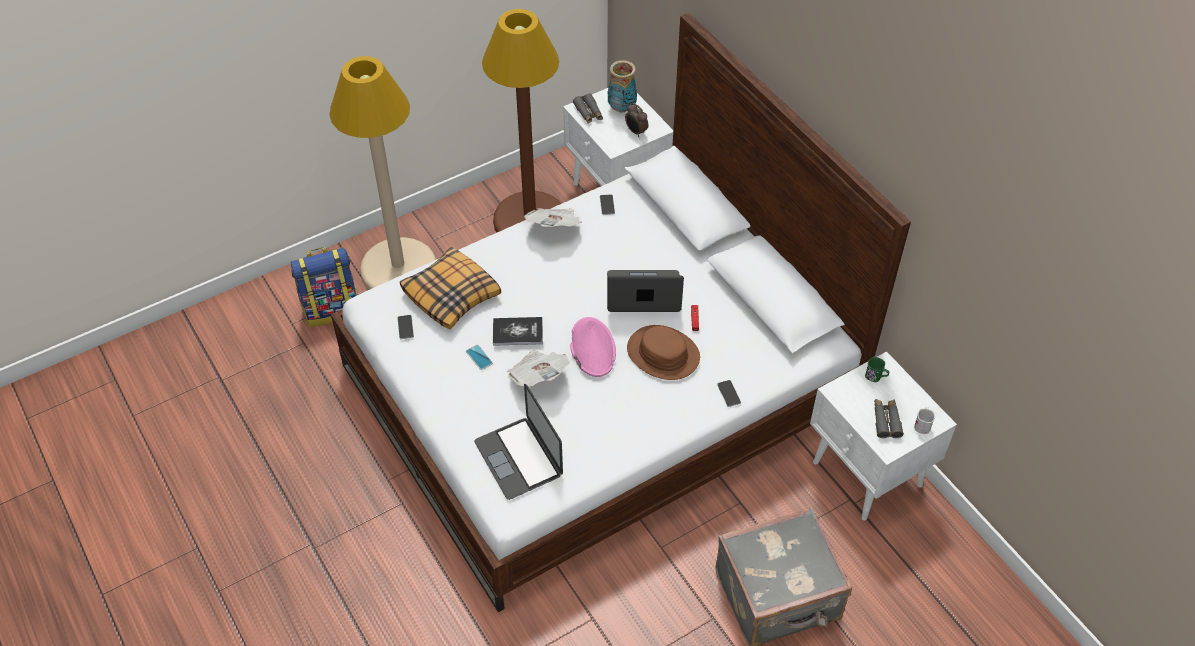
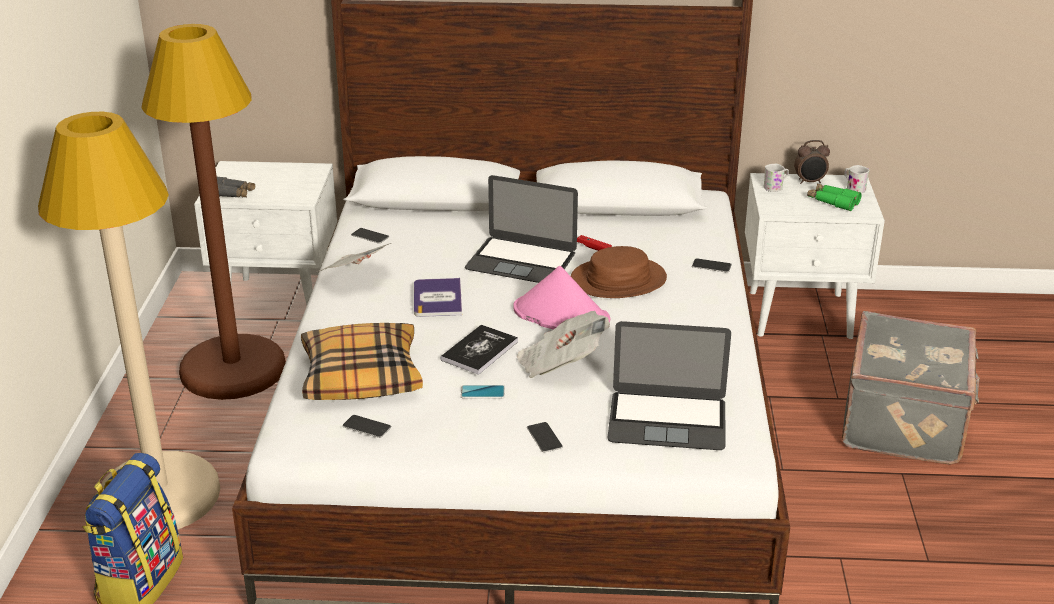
camera: 55 degrees left, 20 degrees down
laptop [607,270,684,312] -> laptop turned 105 degrees counterclockwise [465,175,578,283]
vase [608,60,637,113] -> none
alarm clock [625,103,649,137] -> alarm clock moved to [794,140,830,184]
green mug [865,357,889,382] -> white mug [763,164,789,192]
grey binoculars [874,399,904,438] -> green binoculars [807,184,861,211]
none -> book [414,278,462,317]
none -> phone [527,422,563,452]

